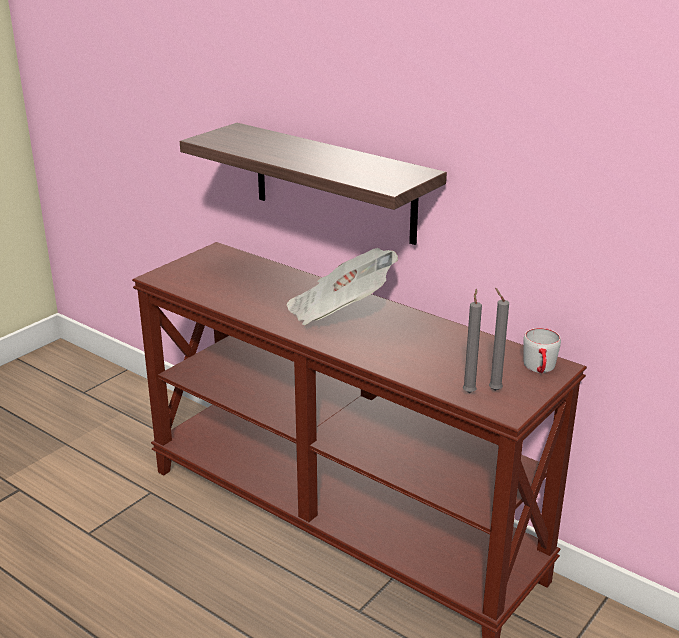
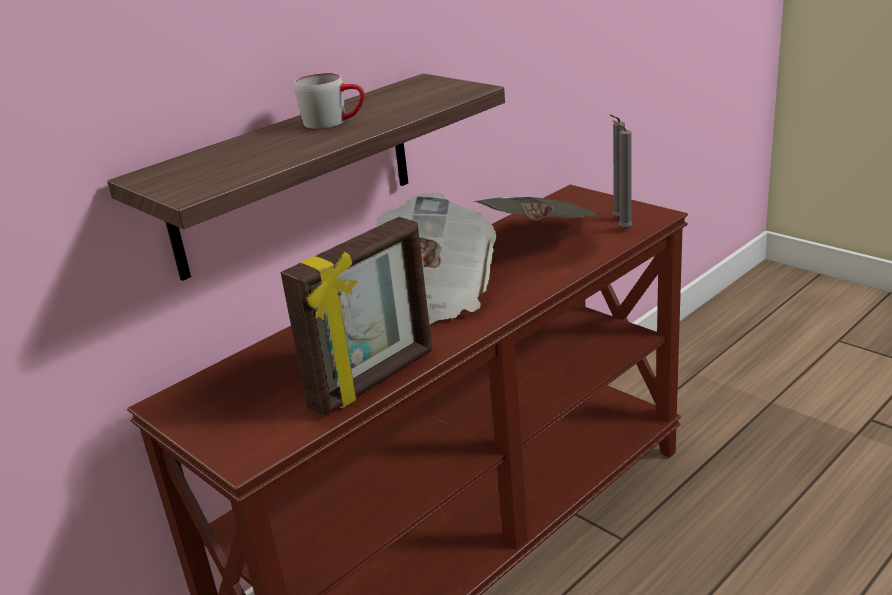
camera: 80 degrees left, 0 degrees up
grey mug [523,328,561,373] -> grey mug moved to [294,73,365,129]
none -> picture frame [281,217,432,416]
none -> newspaper [474,197,598,221]

